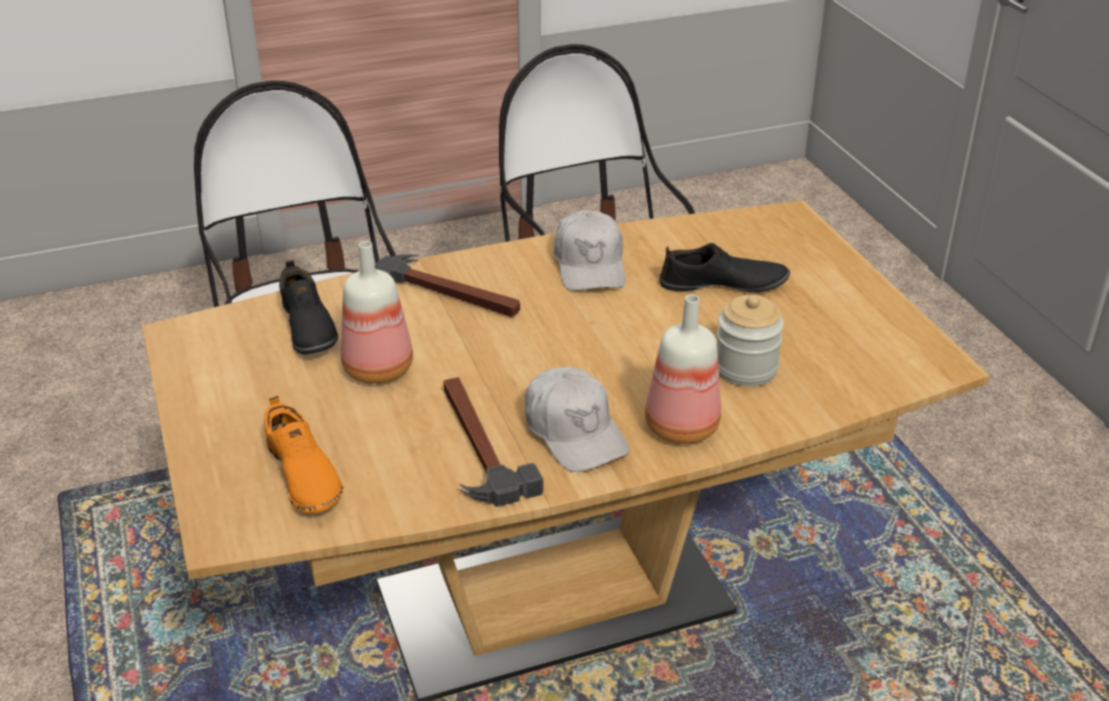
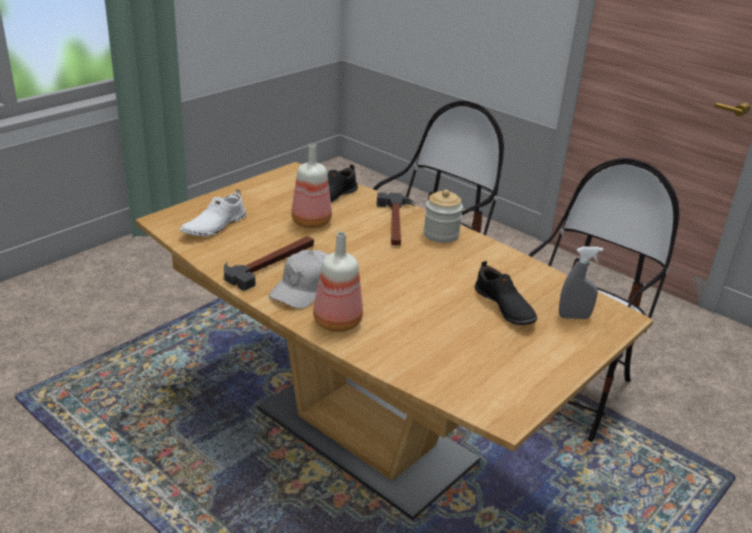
camera: 60 degrees right, 5 degrees down
orange shoe [264,396,343,514] -> white shoe [180,189,246,236]
white cap [553,210,625,291] -> none
jar [717,295,784,386] -> jar moved to [424,190,463,243]
none -> grey spray bottle [559,247,603,319]

